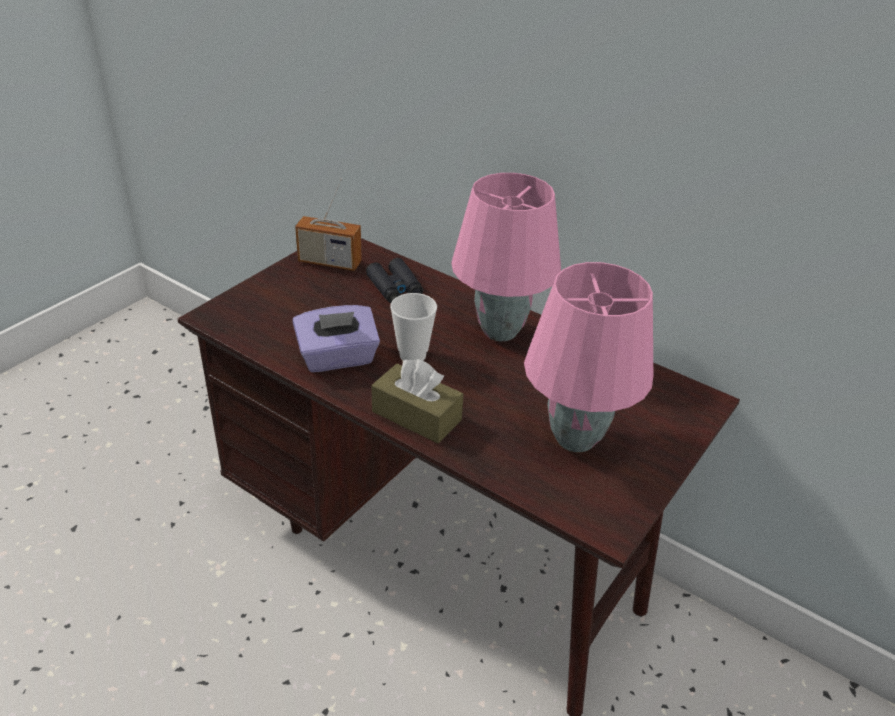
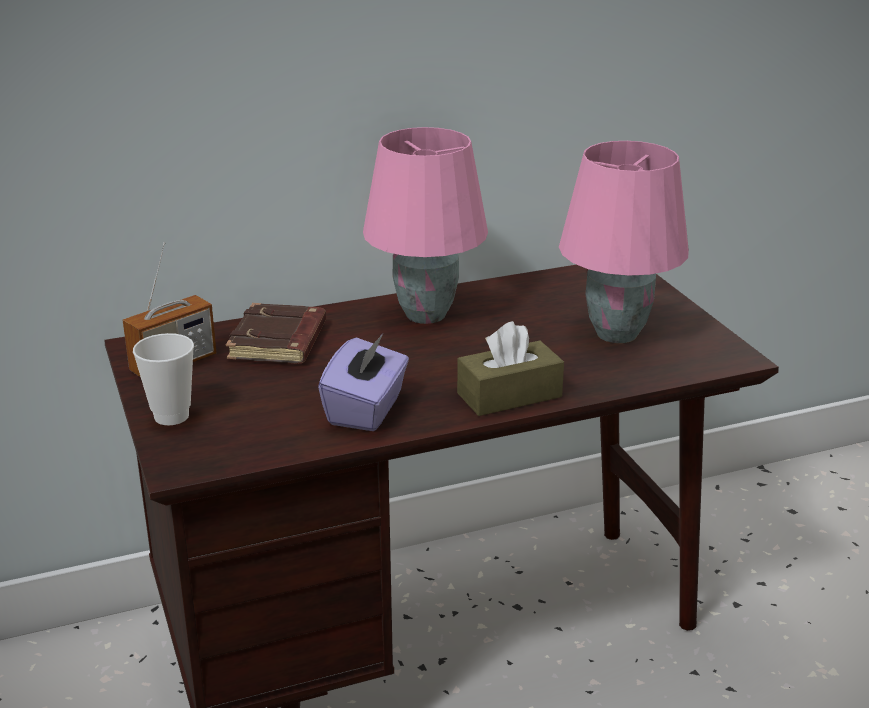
camera: 55 degrees left, 10 degrees down
black binoculars [366,258,423,303] -> brown book [226,303,326,364]
cup [390,293,437,361] -> cup moved to [133,333,194,425]

